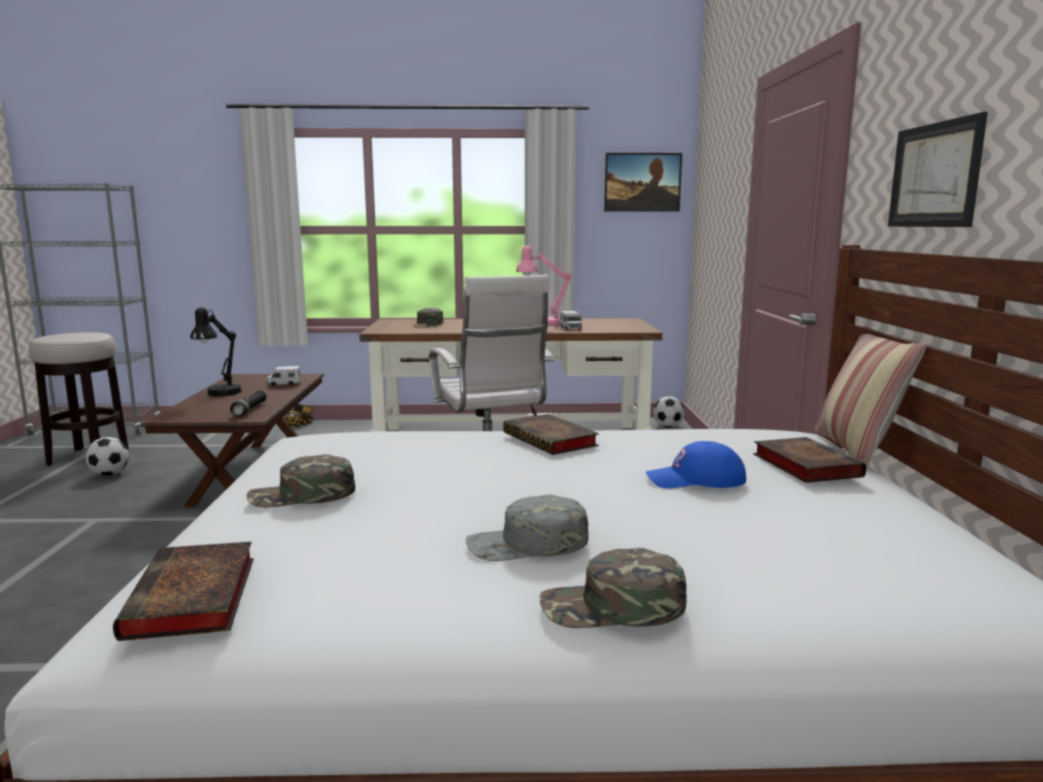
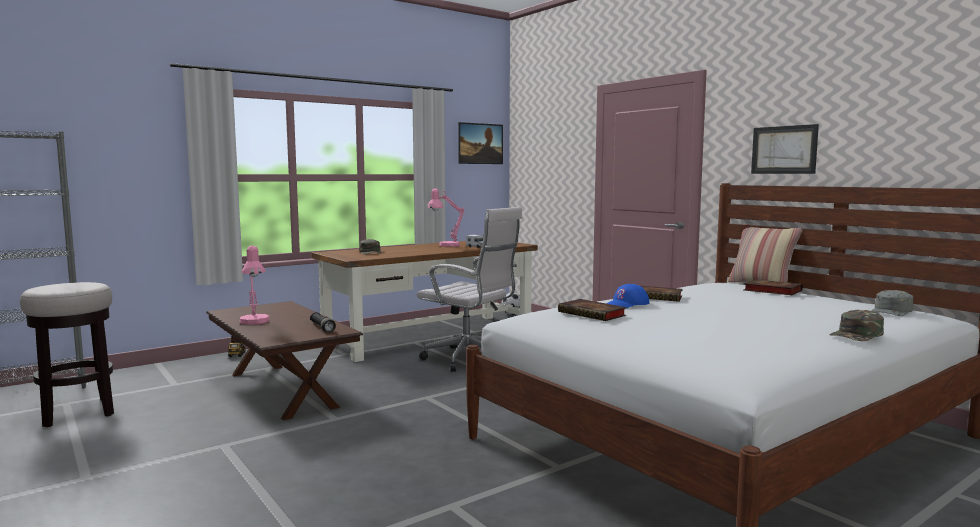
camera: 35 degrees left, 5 degrees down
football [85,437,129,476] -> none
book [113,542,253,641] -> book moved to [558,299,627,321]
black table lamp [190,307,241,396] -> pink table lamp [240,246,270,325]
green cap [247,454,355,508] -> none
toy truck [267,366,301,386] -> none
grey cap [466,495,589,561] -> grey cap moved to [871,290,913,316]
blue cap [646,441,746,489] -> blue cap moved to [606,284,649,309]

